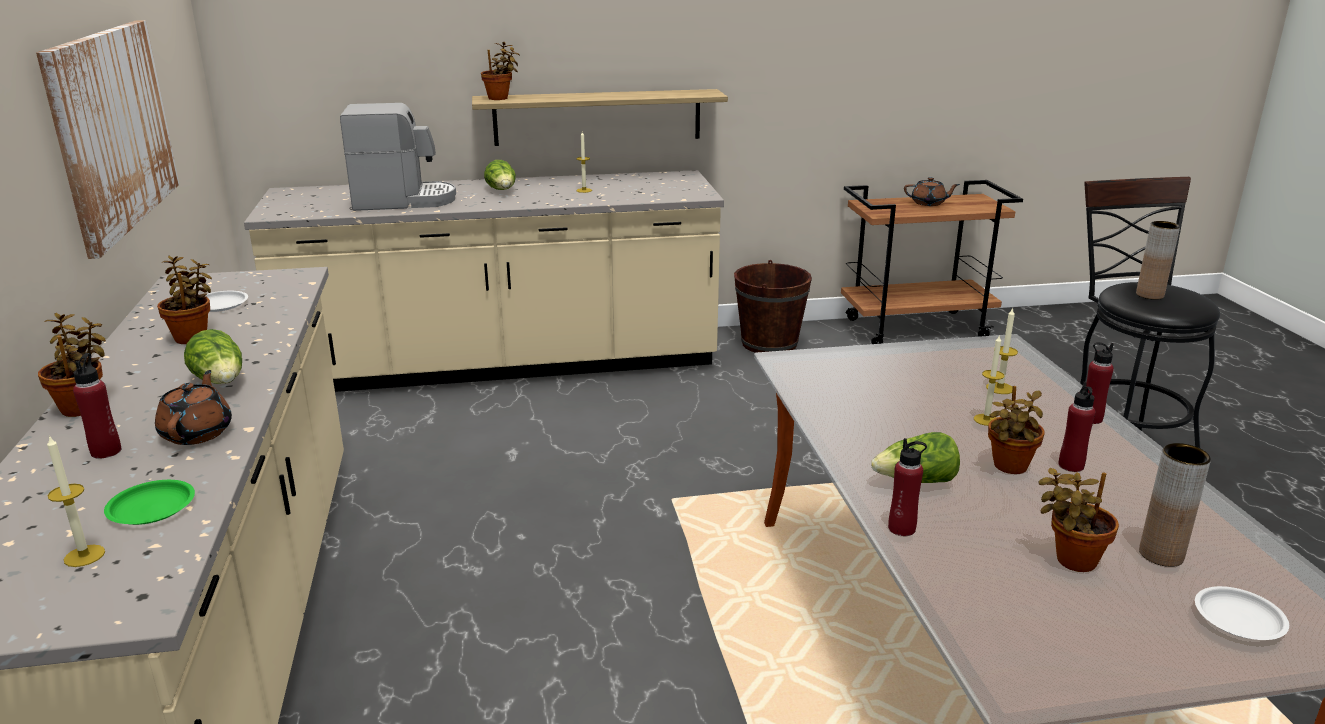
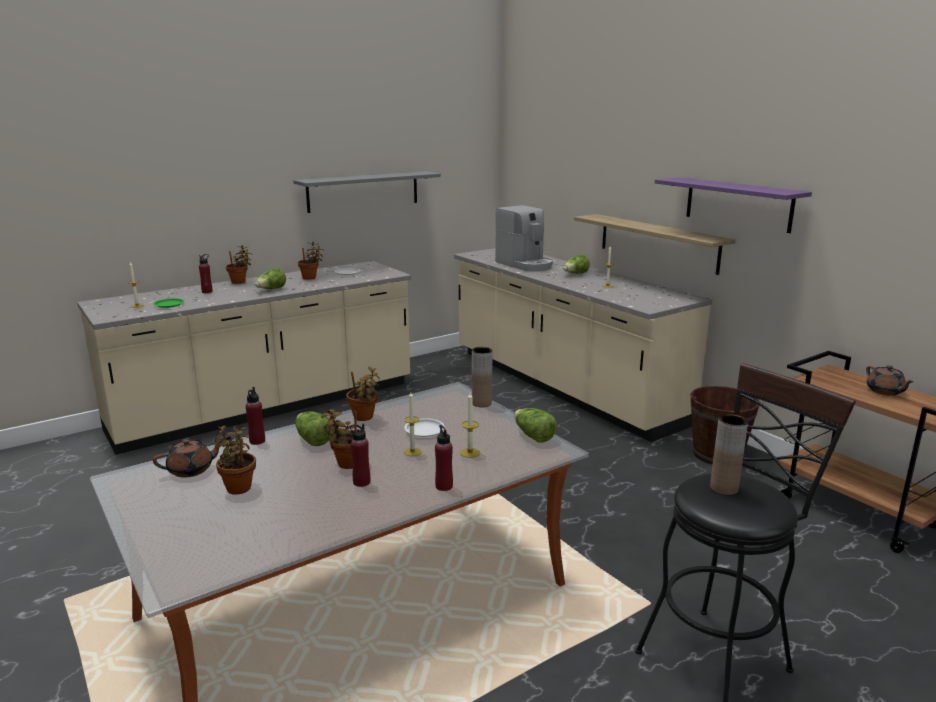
camera: 65 degrees right, 5 degrees down
picture [36,20,179,259] -> grey shelf [293,171,441,213]
brown teapot [155,370,232,445] -> brown teapot moved to [153,438,224,478]
potted plant [481,42,520,100] -> potted plant moved to [346,367,380,421]
brown vase [1139,443,1211,567] -> brown vase moved to [472,347,493,407]
white plate [1195,586,1289,640] -> white plate moved to [404,418,445,437]
none -> lettuce [514,408,557,443]
none -> purple shelf [655,177,812,233]

